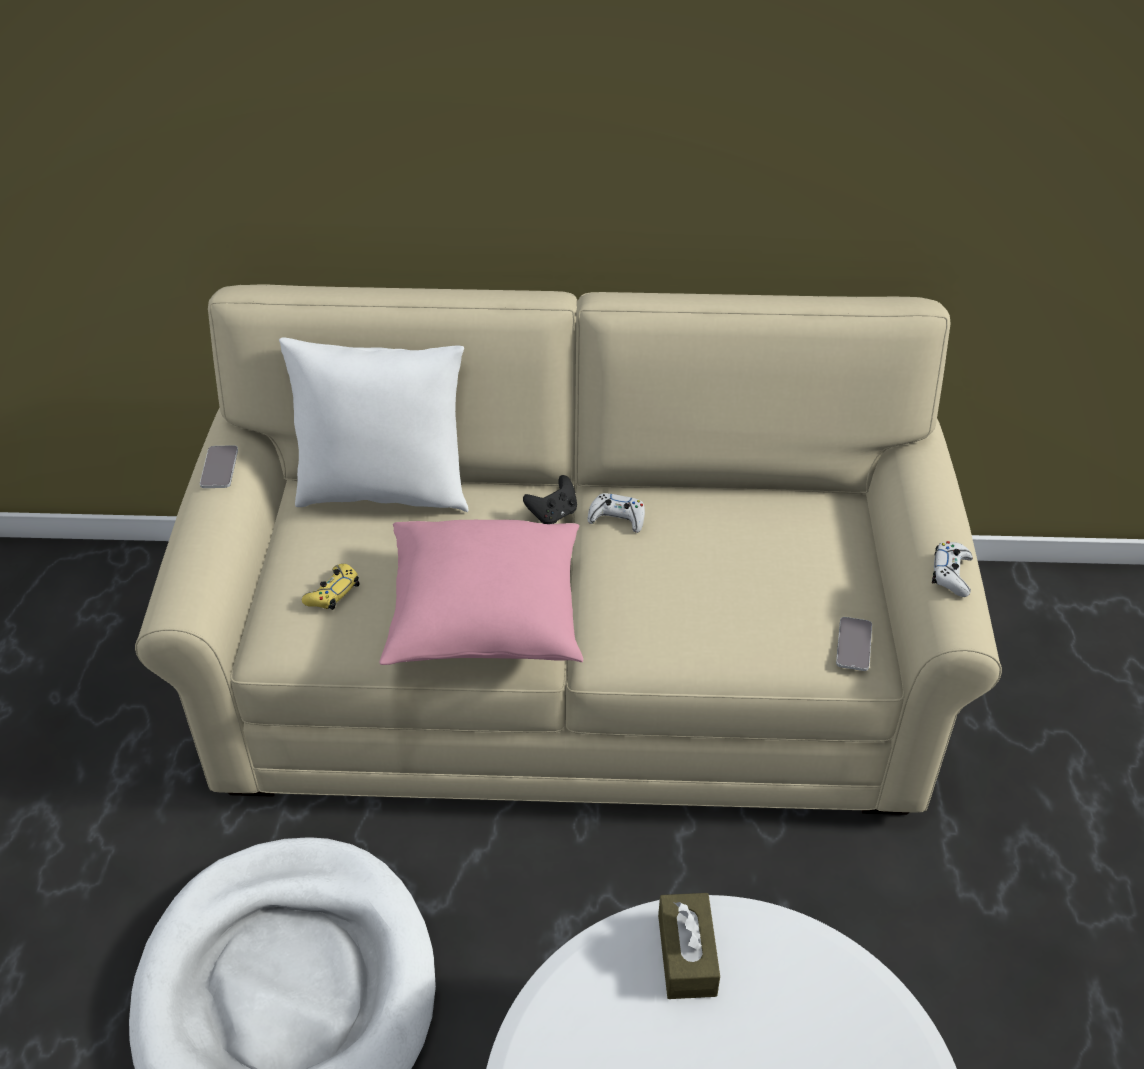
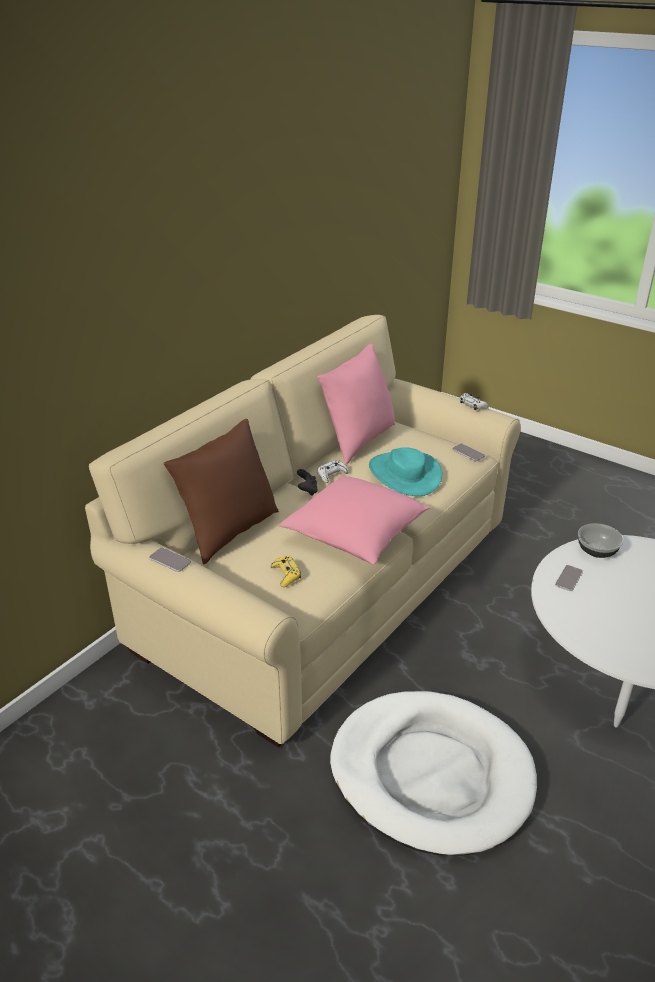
camera: 55 degrees left, 10 degrees down
white pillow [279,338,468,512] -> brown pillow [164,419,279,564]
brown tissue box [658,893,720,999] -> phone [555,565,583,591]
none -> pink pillow [317,344,395,465]
none -> turquoise hat [369,447,442,496]
none -> bowl [578,523,624,558]

